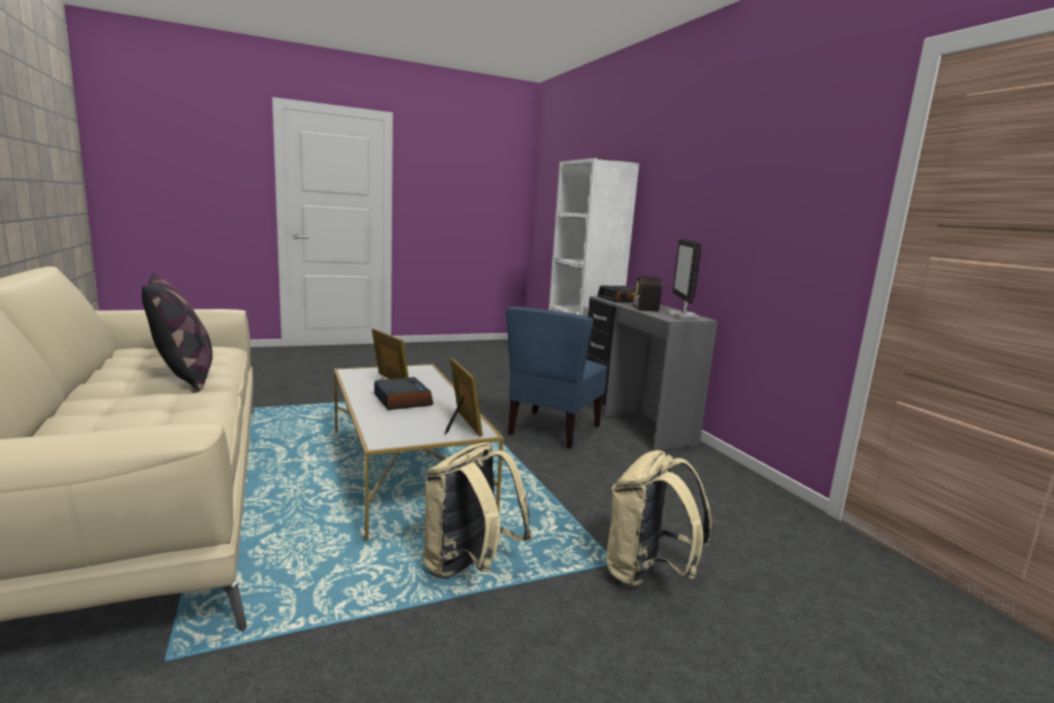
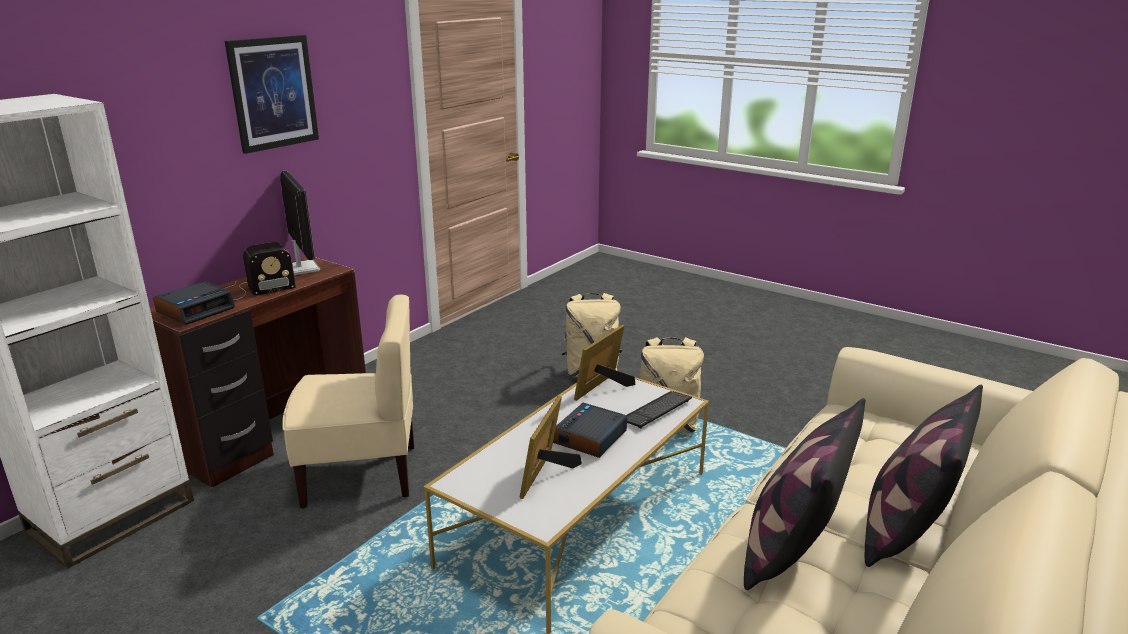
camera: 120 degrees left, 10 degrees up
blue chair [506,306,607,449] -> beige chair [282,295,414,508]
grey desk [586,296,718,451] -> brown desk [150,257,366,488]
monitor [667,239,701,318] -> monitor turned 90 degrees counterclockwise [280,171,321,275]
none -> picture [225,35,319,154]
none -> keyboard [626,391,692,429]
none -> pillow [865,385,983,567]

